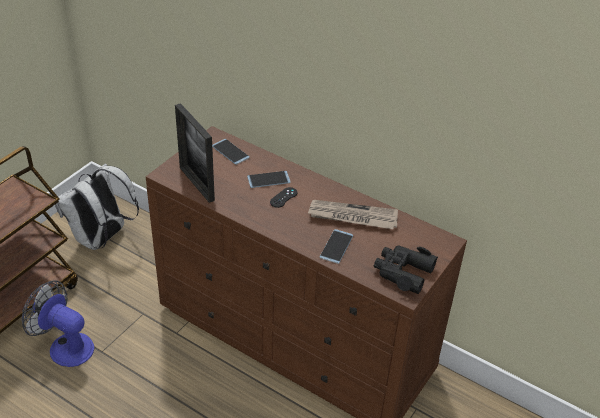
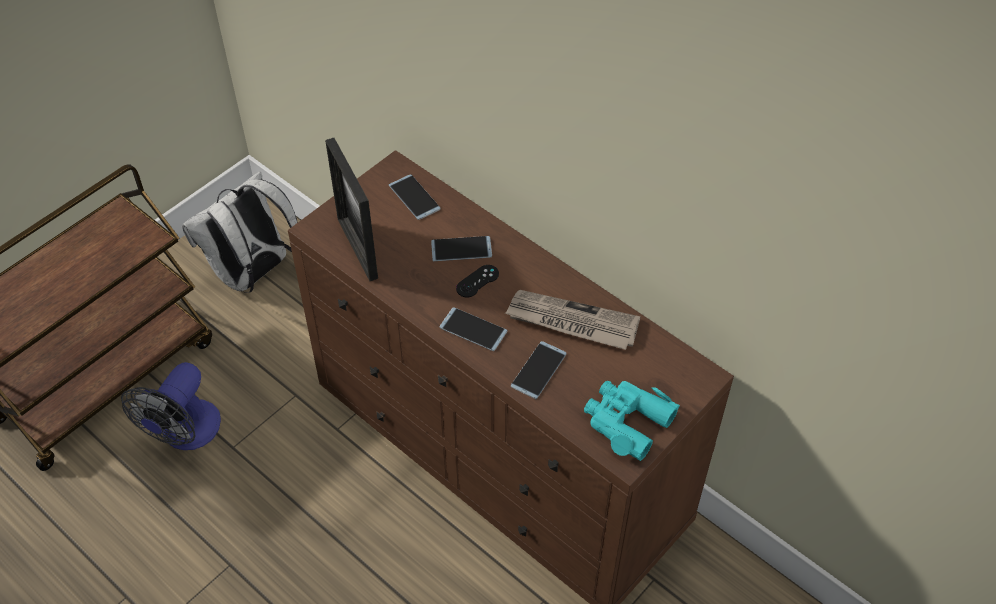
camera: 10 degrees right, 10 degrees up
fan [22,280,95,367] -> fan turned 105 degrees counterclockwise [121,362,221,450]
black binoculars [374,245,438,294] -> turquoise binoculars [584,381,680,461]
none -> phone [440,307,508,351]

